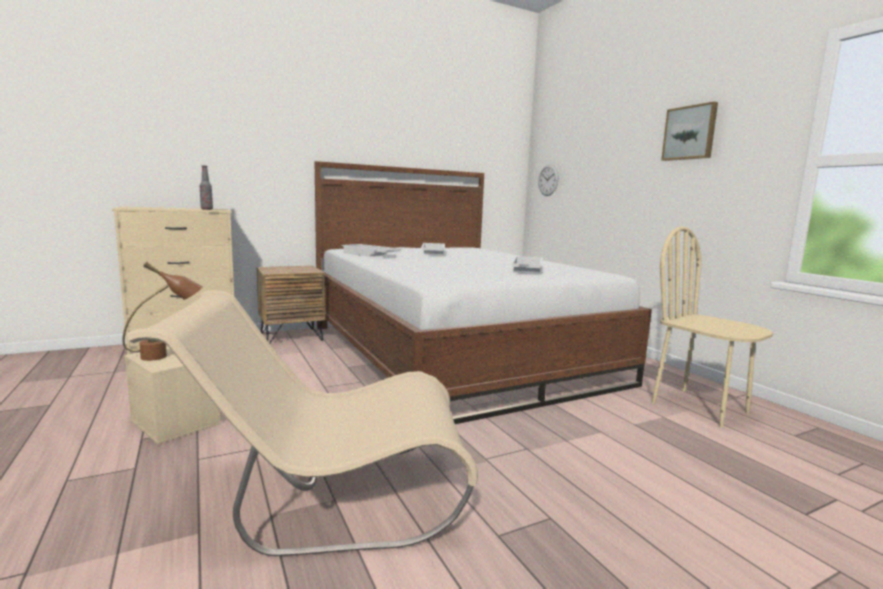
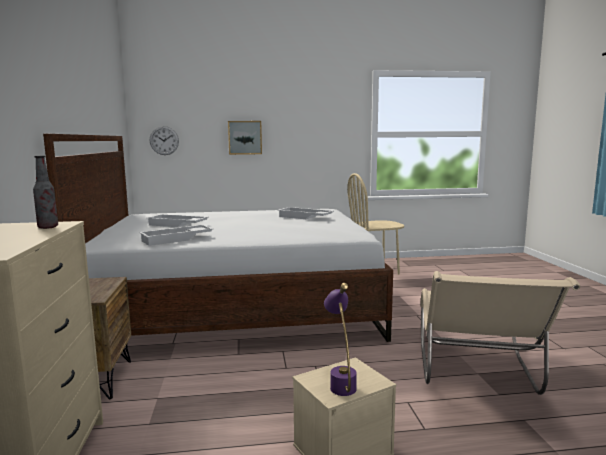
camera: 70 degrees left, 0 degrees up
brown table lamp [123,262,203,361] -> purple table lamp [324,283,357,396]
picture [661,102,718,161] -> picture moved to [228,121,262,155]

